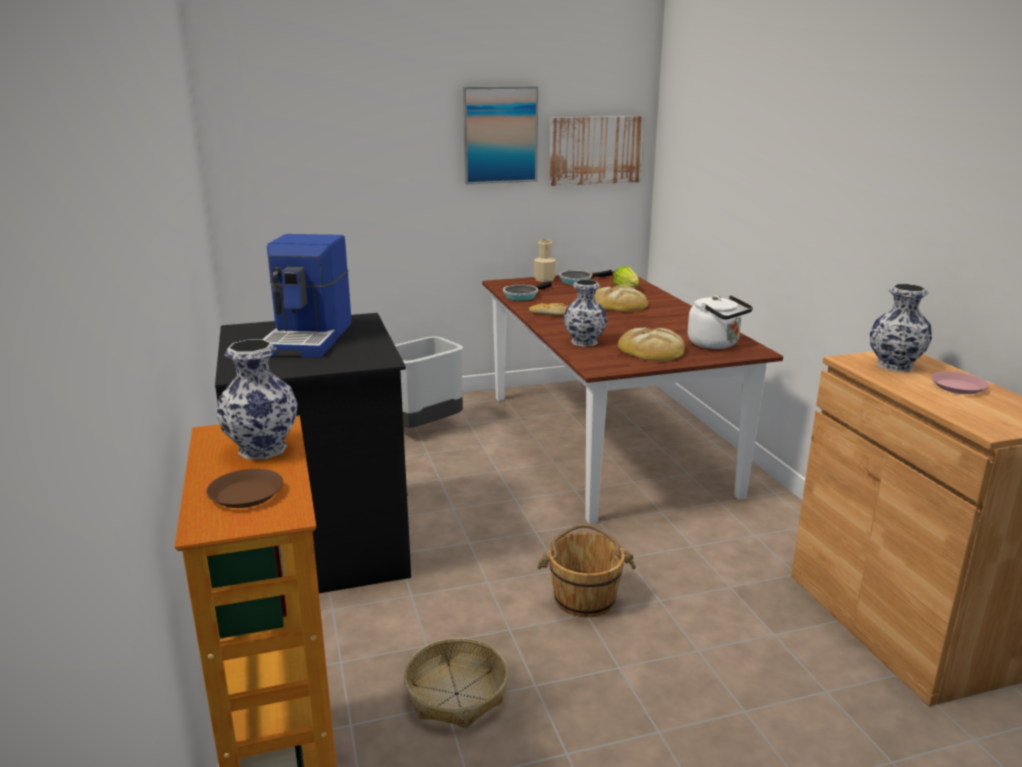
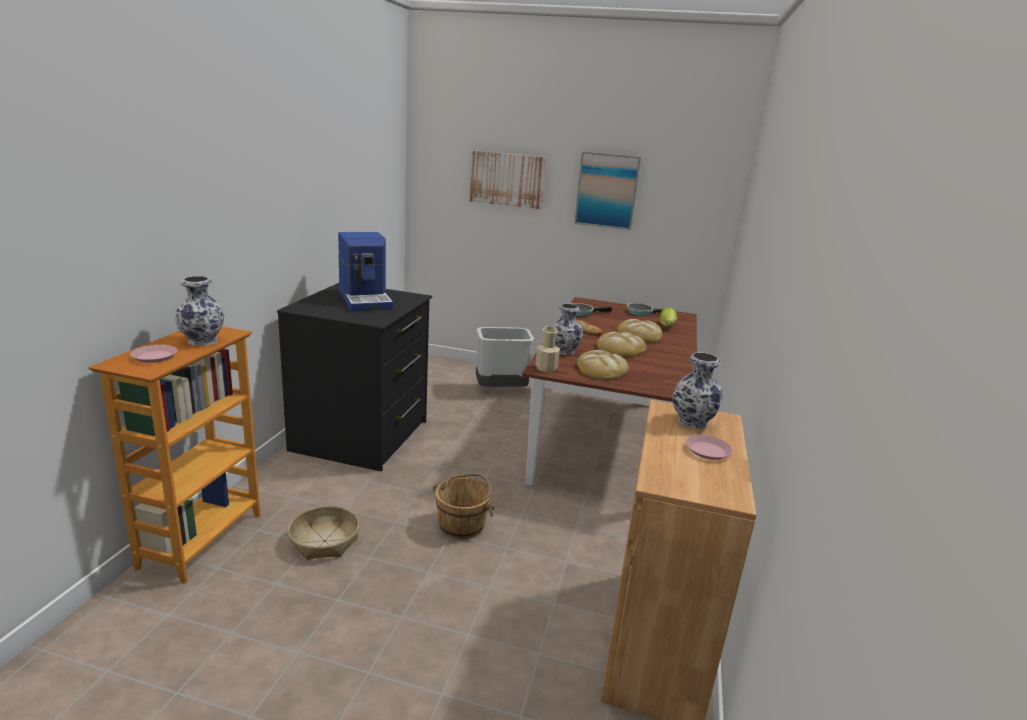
camera: 30 degrees right, 0 degrees up
brown plate [206,469,283,508] -> pink plate [130,345,177,363]
coffee machine [263,234,352,358] -> coffee machine turned 60 degrees counterclockwise [338,232,393,312]
beige bottle [534,239,556,282] -> beige bottle moved to [536,326,560,372]
picture [550,116,644,186] -> picture moved to [470,150,546,209]
white kettle [688,295,753,349] -> none
none -> bread [597,332,646,357]

